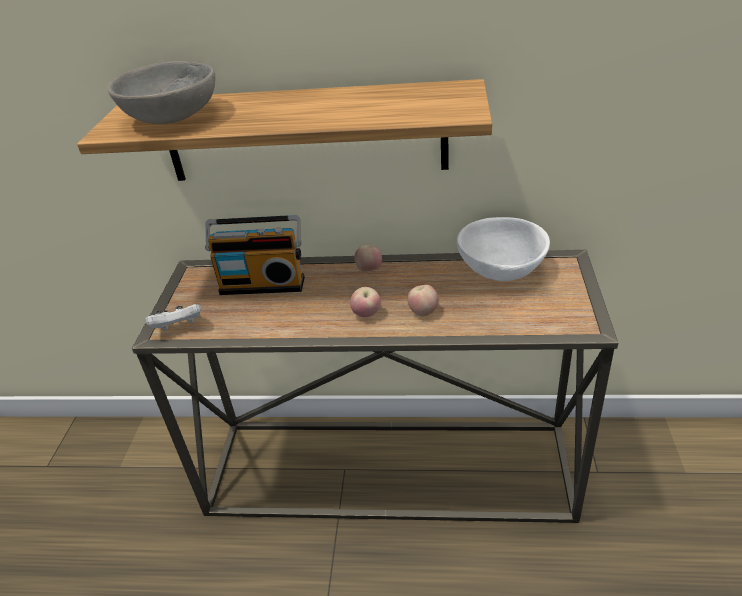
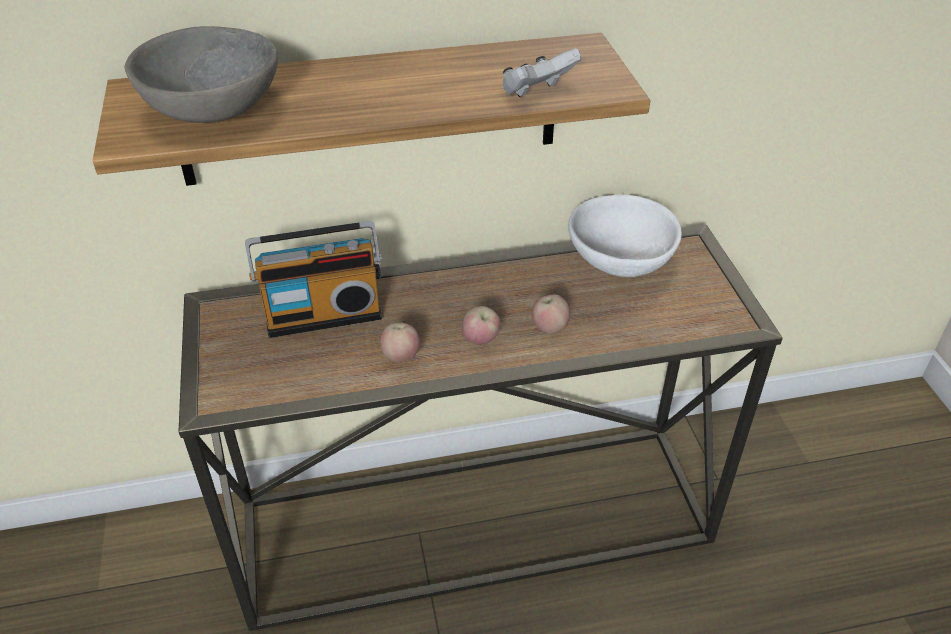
camera: 20 degrees left, 5 degrees up
white game controller [146,304,201,331] -> white game controller moved to [502,48,581,97]
apple [355,245,382,272] -> apple moved to [380,323,420,362]

